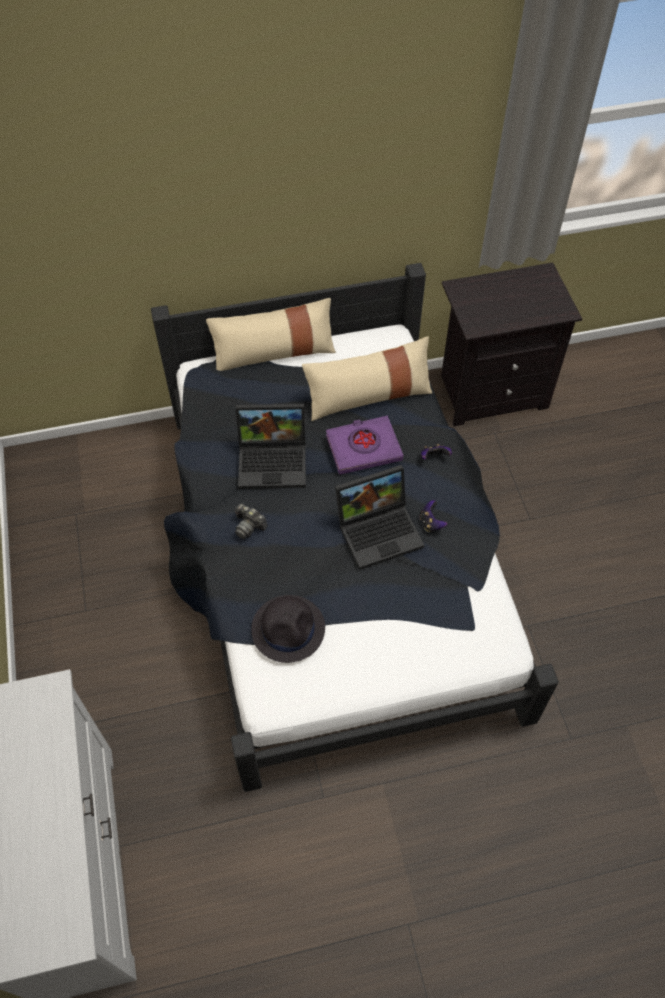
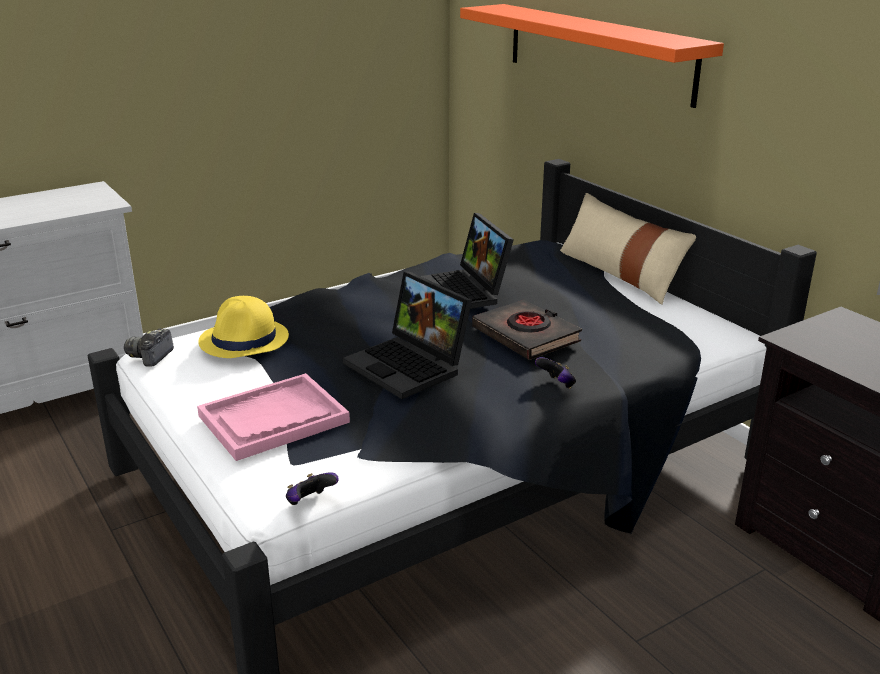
camera: 70 degrees right, 30 degrees down
camera [235,504,268,539] -> camera moved to [124,328,174,367]
black hat [251,595,325,663] -> yellow hat [198,296,289,358]
beige pillow [302,336,433,421] -> none
purple book [326,415,403,474] -> black book [472,300,582,360]
game controller [420,500,447,532] -> game controller moved to [286,472,339,505]
none -> pink tray [197,373,350,461]
none -> orange shelf [460,4,724,108]

